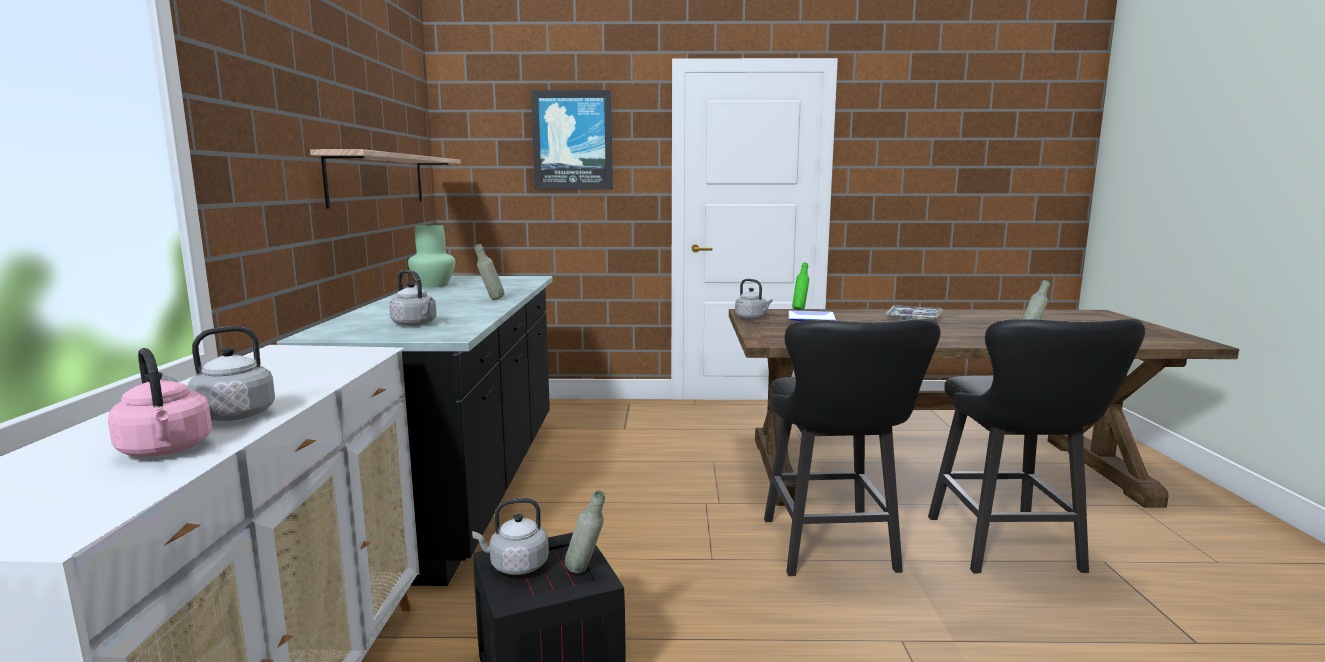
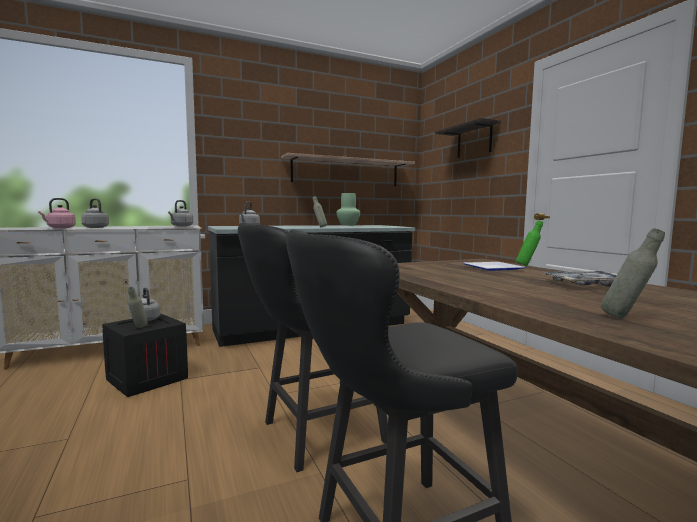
camera: 65 degrees right, 5 degrees down
picture [531,90,613,189] -> shelf [435,118,501,158]
grey kettle [735,279,772,320] -> grey kettle moved to [168,200,193,226]

